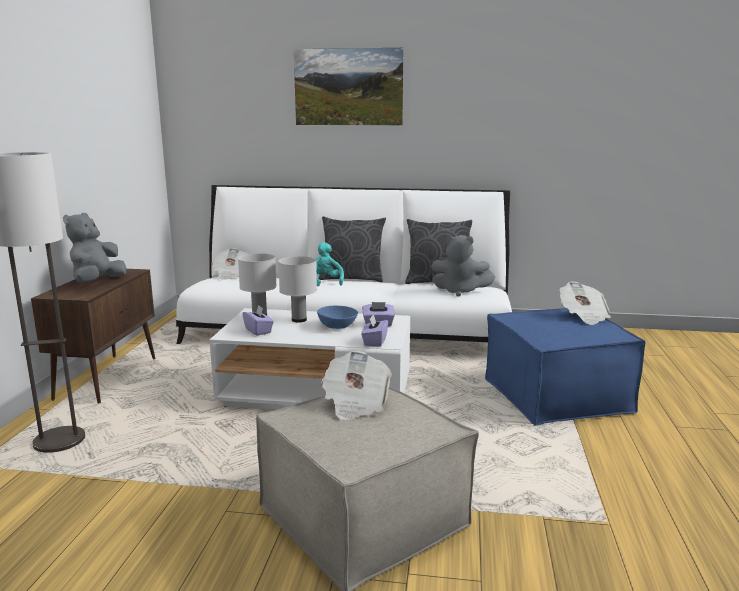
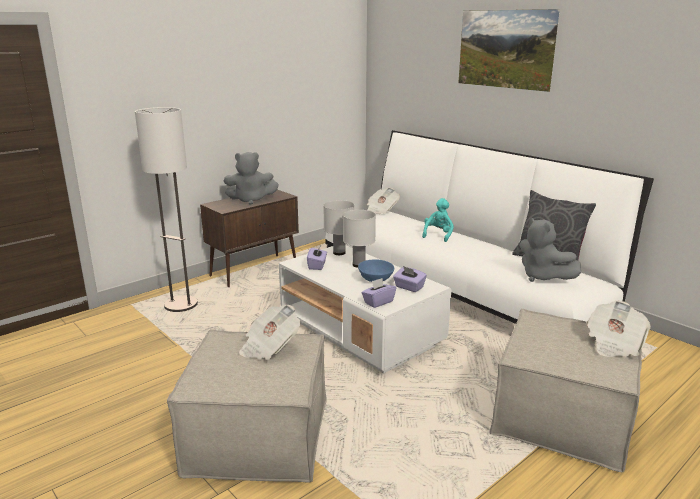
camera: 40 degrees right, 5 degrees up
grey plush toy [63,213,126,283] -> grey plush toy turned 150 degrees counterclockwise [224,152,279,205]
grey pillow [319,216,386,283] -> none
blue ottoman [485,308,646,426] -> beige ottoman [489,309,642,472]

